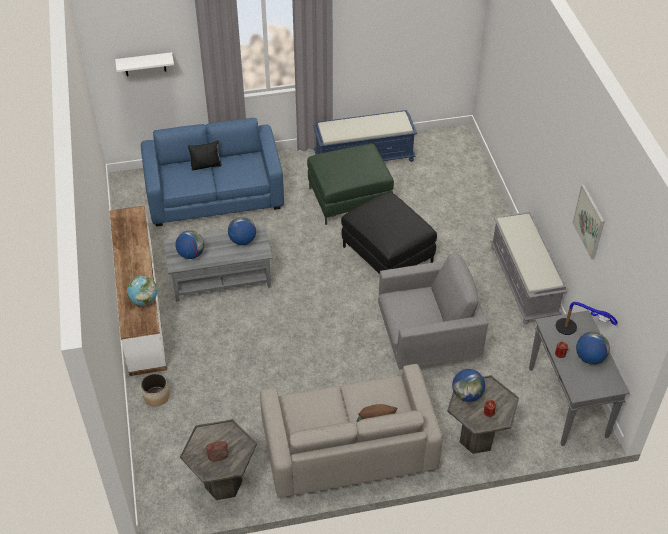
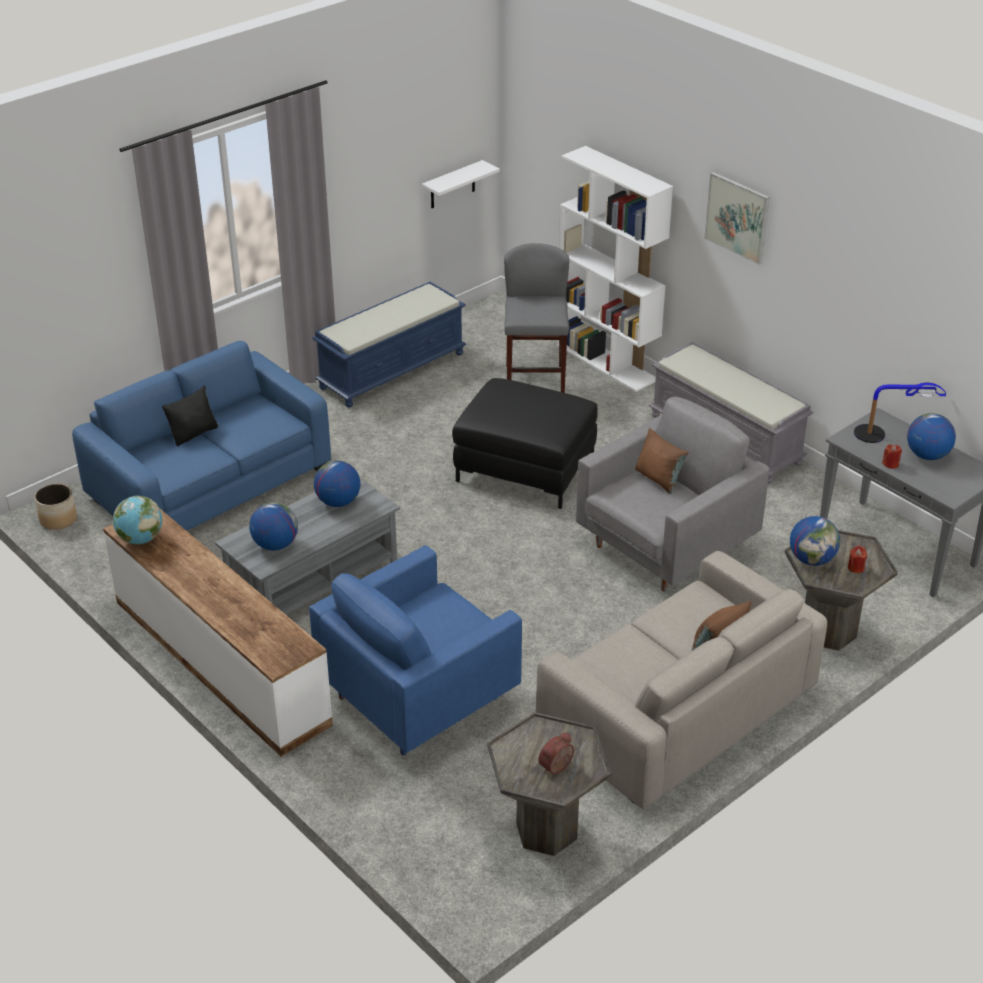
camera: 30 degrees left, 10 degrees down
white shelf [115,52,174,76] -> white shelf moved to [422,160,500,208]
globe [127,276,157,306] -> globe moved to [113,496,162,544]
planter [141,373,169,406] -> planter moved to [35,484,77,530]
green ottoman [307,144,394,225] -> none
picture [572,184,605,260] -> picture moved to [704,172,769,265]
none -> blue armchair [309,545,522,756]
none -> grey stool [504,243,569,393]
none -> white bookcase [556,146,673,392]
none -> brown pillow [635,428,689,494]

